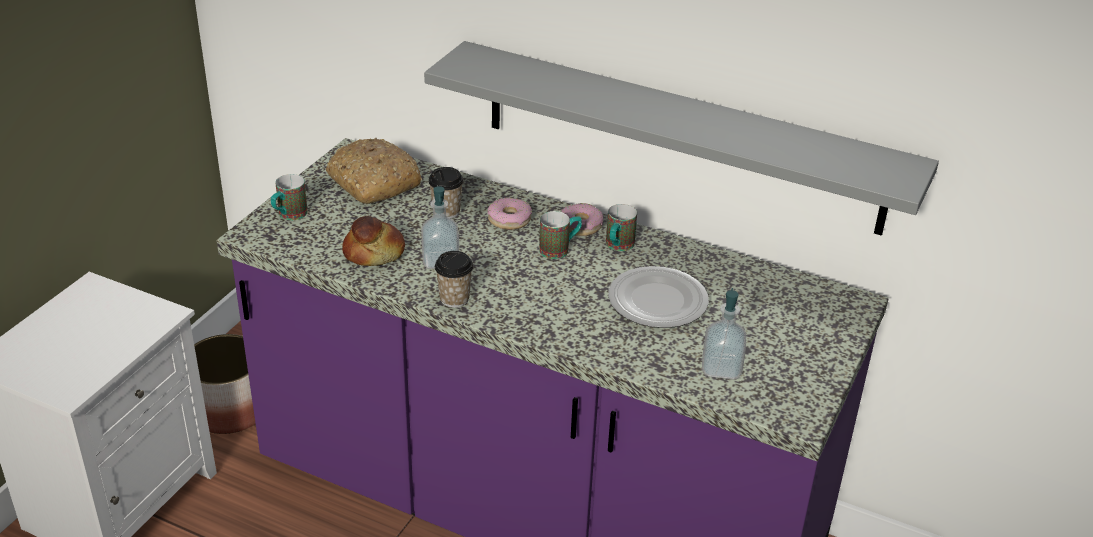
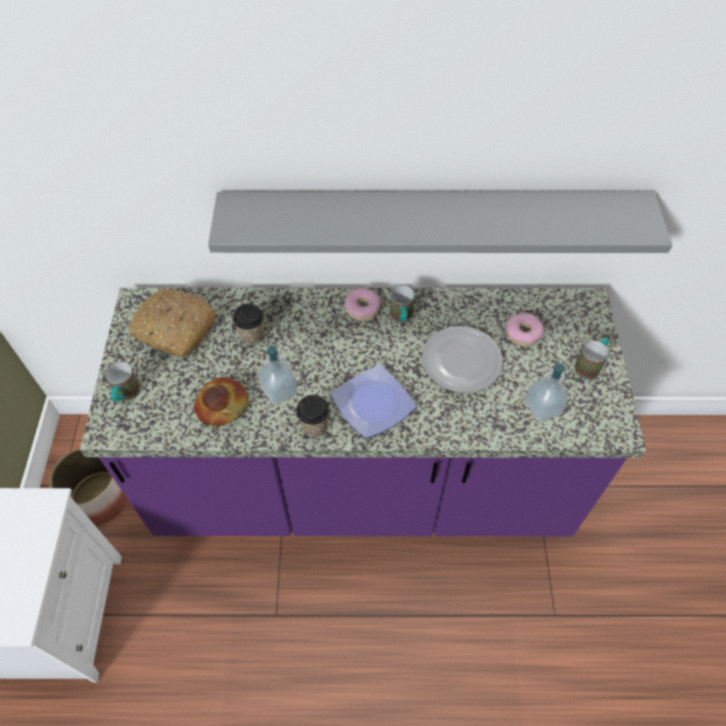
camera: 25 degrees left, 20 degrees up
donut [488,197,532,230] -> donut moved to [506,313,544,347]
mug [539,211,582,259] -> mug moved to [574,337,609,380]
none -> plate [330,364,416,439]

